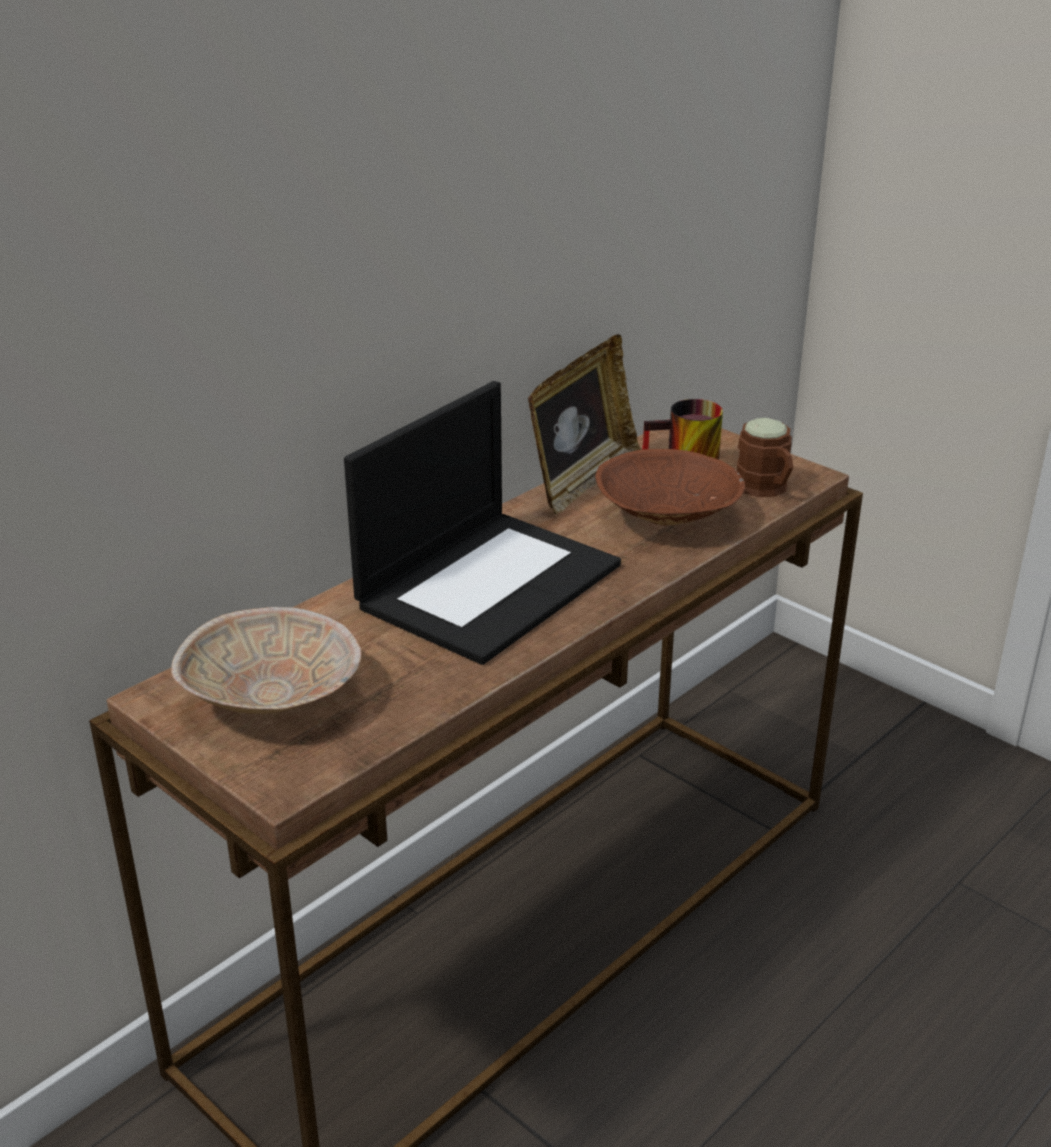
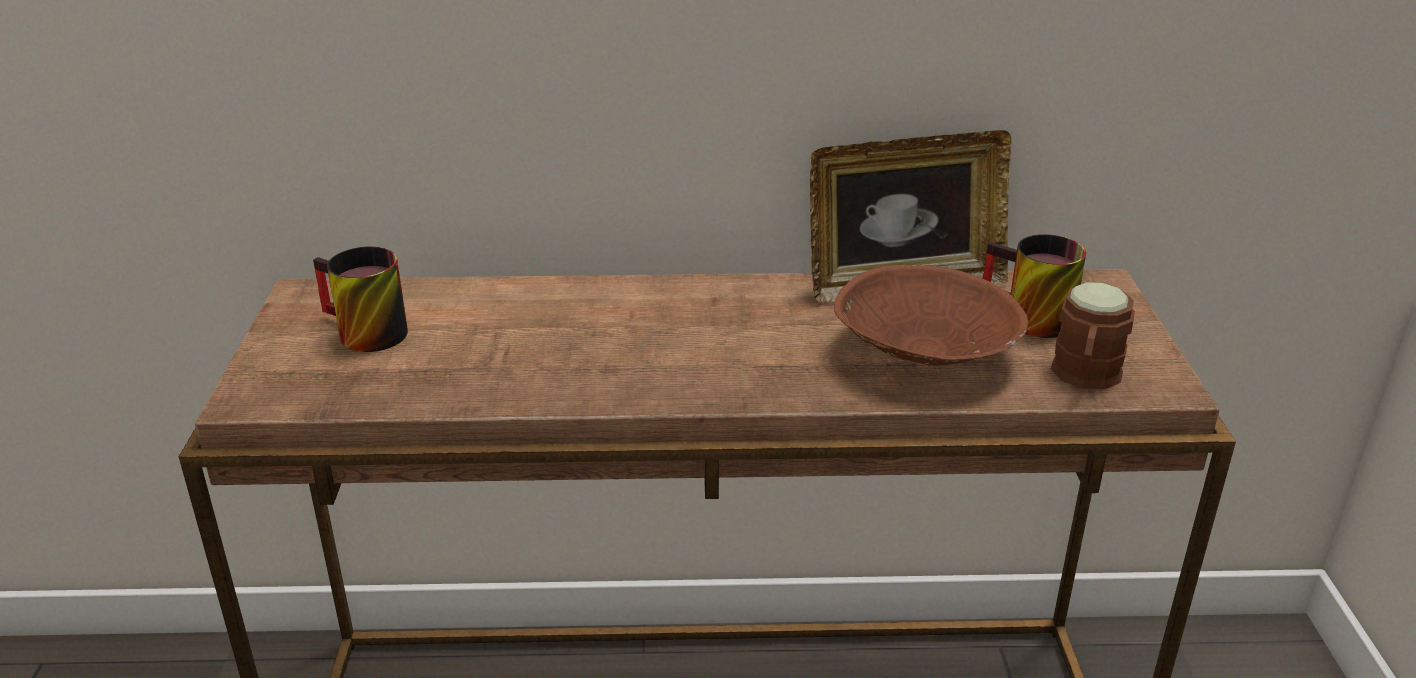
camera: 45 degrees right, 0 degrees up
beige bowl [171,607,362,714] -> mug [313,246,408,352]
laptop [344,381,621,665] -> none

